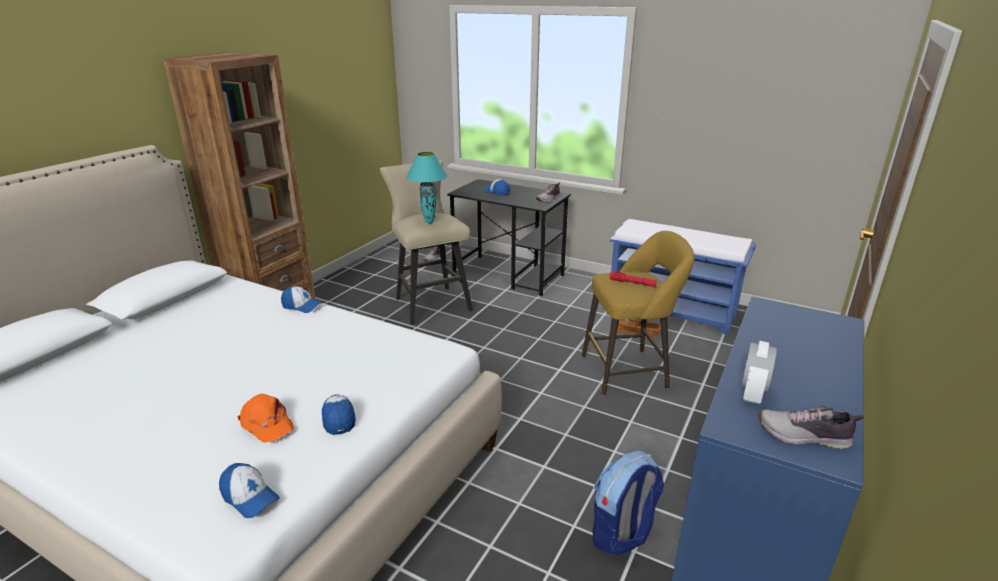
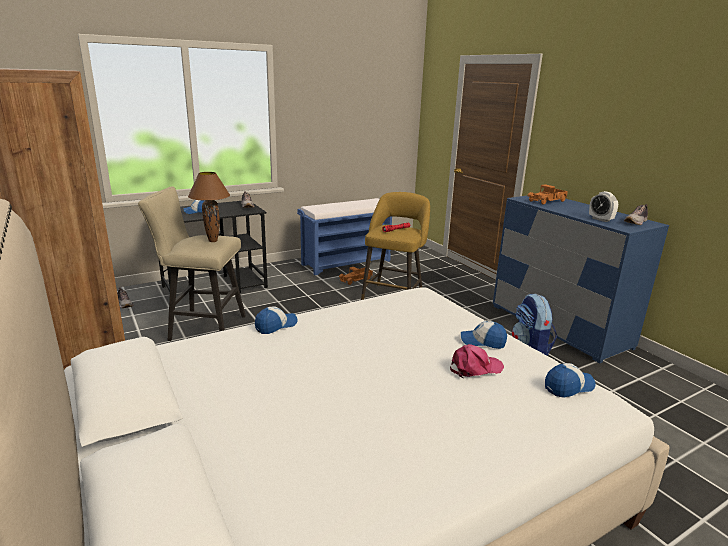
camera: 60 degrees left, 5 degrees down
orange cap [238,394,295,443] -> pink cap [450,344,504,378]
turquoise table lamp [406,152,447,223] -> brown table lamp [188,172,230,242]
none -> toy truck [528,184,568,205]

